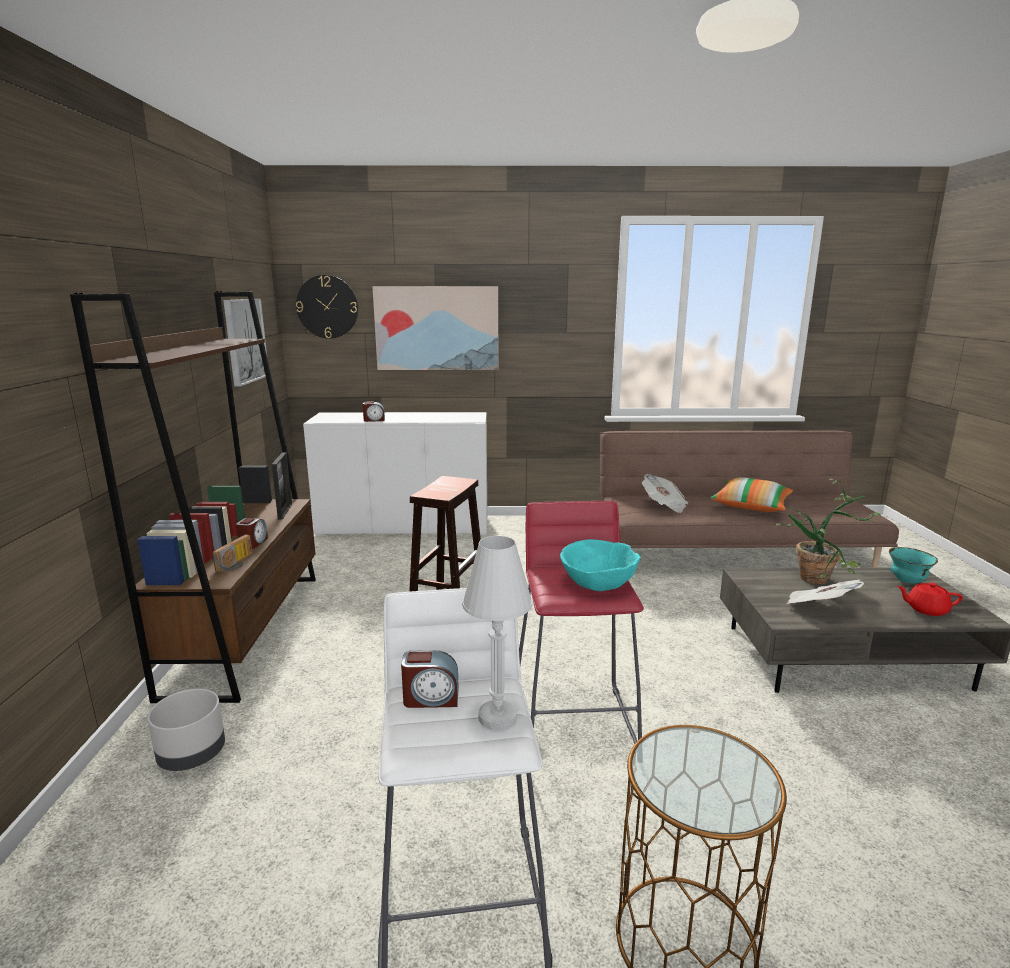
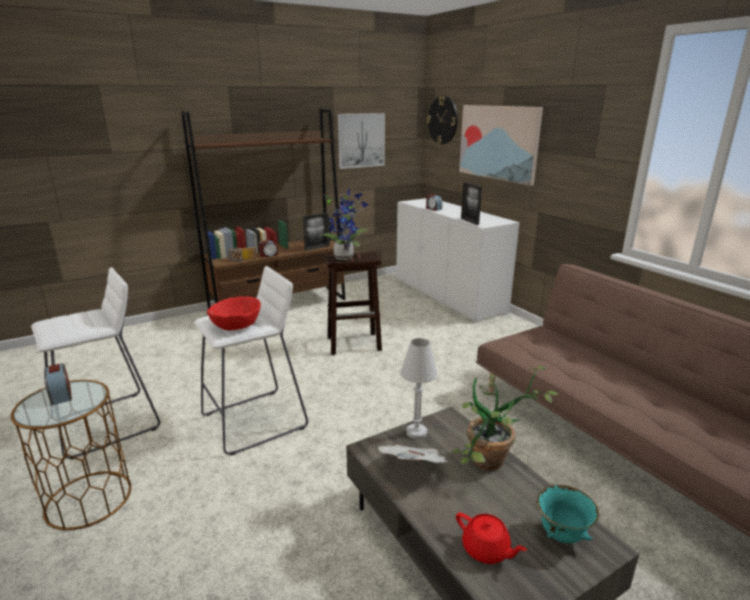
camera: 60 degrees right, 5 degrees up
grey planter [147,689,225,771] -> none
alarm clock [401,650,459,708] -> alarm clock moved to [44,364,72,405]
white table lamp [462,536,532,730] -> white table lamp moved to [400,338,438,439]
red stool [519,501,644,744] -> white stool [194,266,308,456]
turquoise bowl [560,539,640,591] -> red bowl [207,296,261,330]
newspaper [642,474,688,513] -> none
pillow [710,477,793,512] -> none
red teapot [897,583,963,616] -> red teapot turned 150 degrees clockwise [456,512,527,564]
none -> potted plant [319,189,368,260]
none -> picture frame [461,182,482,225]

